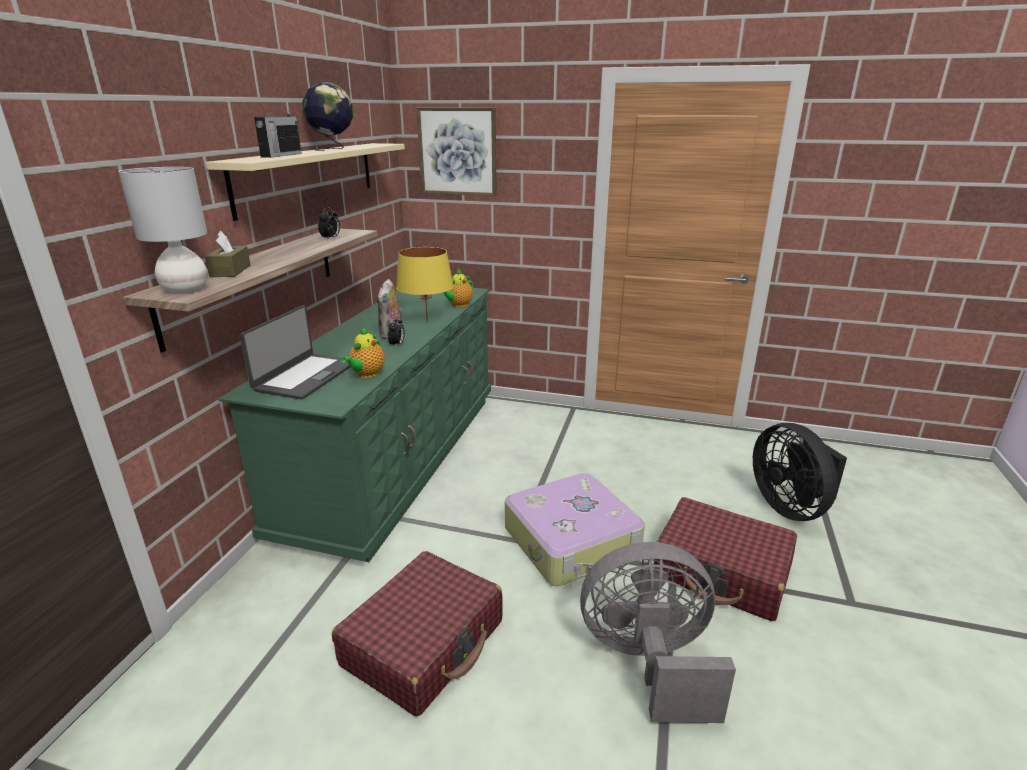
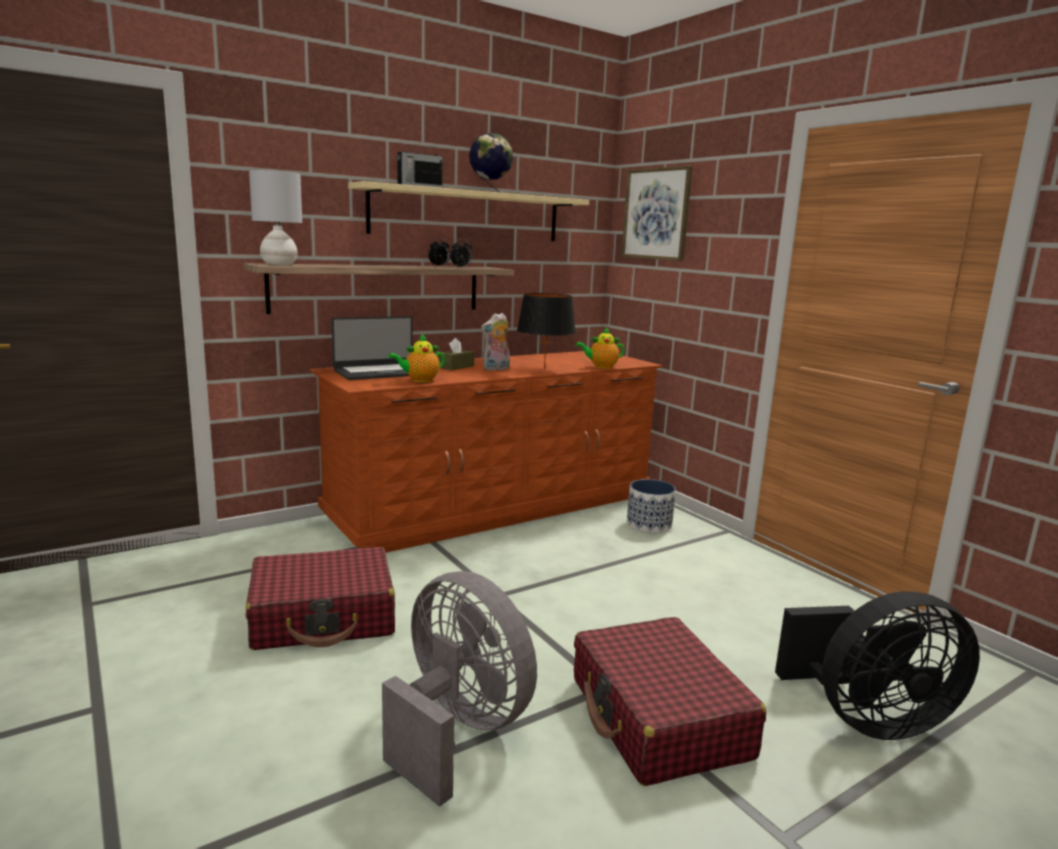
camera: 40 degrees right, 10 degrees down
brown tissue box [205,231,251,277] -> brown tissue box moved to [438,338,474,370]
green dresser [219,288,491,562] -> brown dresser [309,351,663,553]
alarm clock [388,316,404,345] -> alarm clock moved to [428,238,450,266]
yellow table lamp [396,247,454,323] -> black table lamp [517,293,576,370]
suitcase [505,473,645,586] -> none
black fan [753,423,847,521] -> black fan turned 120 degrees counterclockwise [775,591,980,740]
none -> planter [627,479,676,533]

